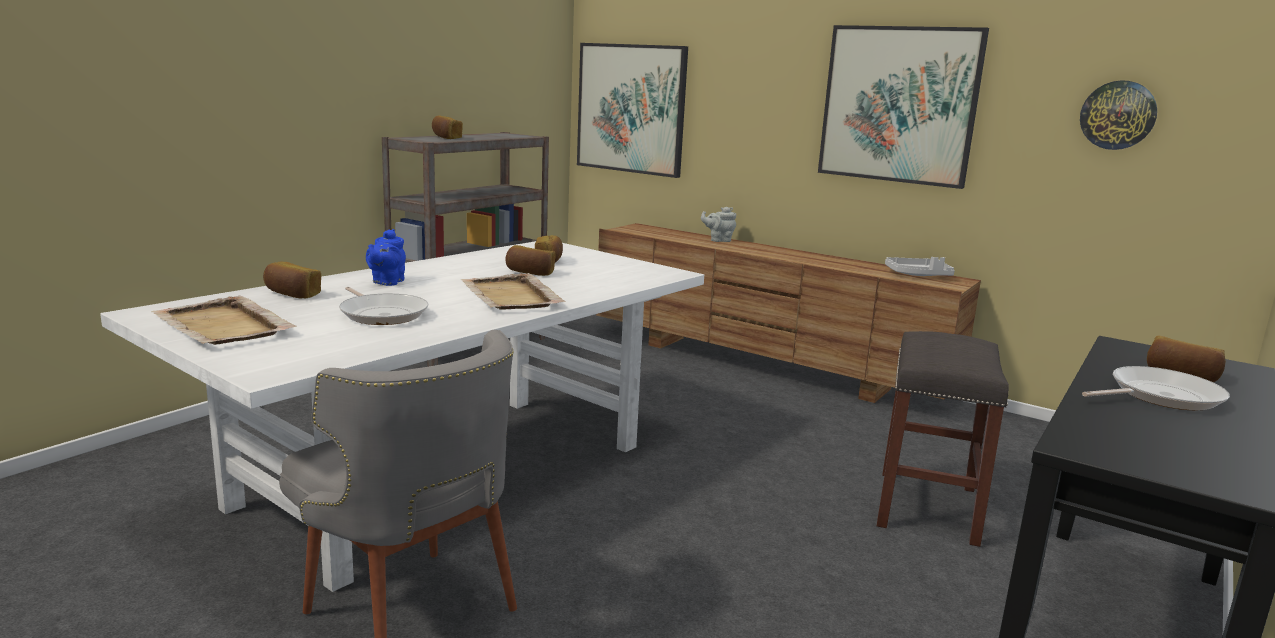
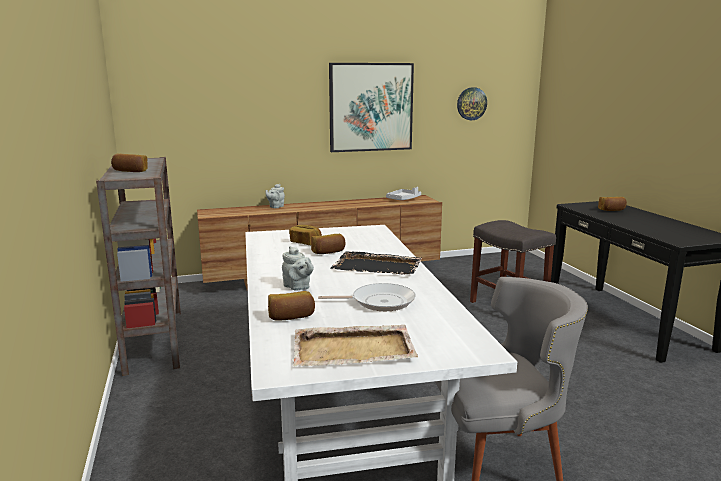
camera: 50 degrees left, 0 degrees up
blue teapot [366,229,406,286] -> grey teapot [282,246,314,291]
beige tray [461,273,566,310] -> black tray [330,251,422,274]
picture [577,43,688,178] -> none
frying pan [1082,366,1230,411] -> none

